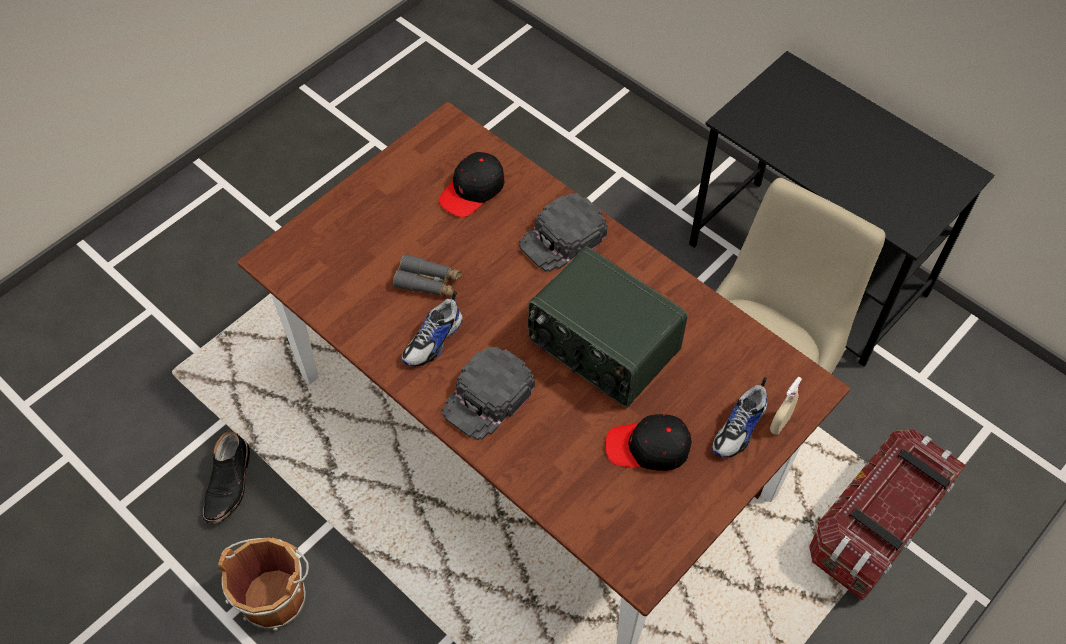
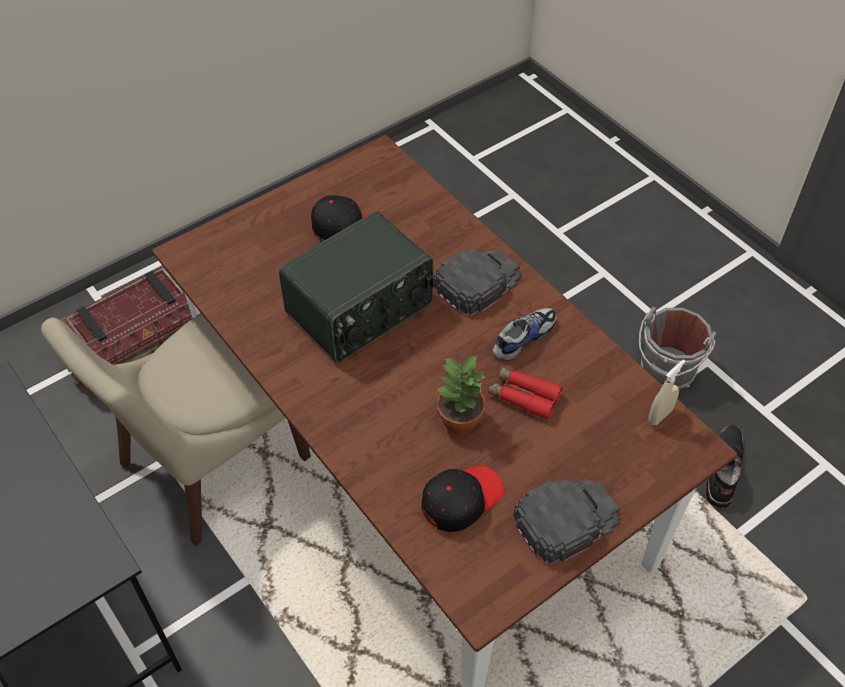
camera: 170 degrees left, 5 degrees down
brown bucket [218,537,309,631] -> grey bucket [639,307,717,390]
grey binoculars [393,254,462,297] -> red binoculars [488,367,563,420]
black cap [519,193,608,272] -> black cap moved to [513,479,621,565]
radio [528,246,687,407] -> radio turned 90 degrees clockwise [279,211,434,363]
shoe [712,377,767,458] -> none
beige spray bottle [770,377,802,435] -> beige spray bottle moved to [649,360,686,425]
none -> potted plant [436,355,486,434]

